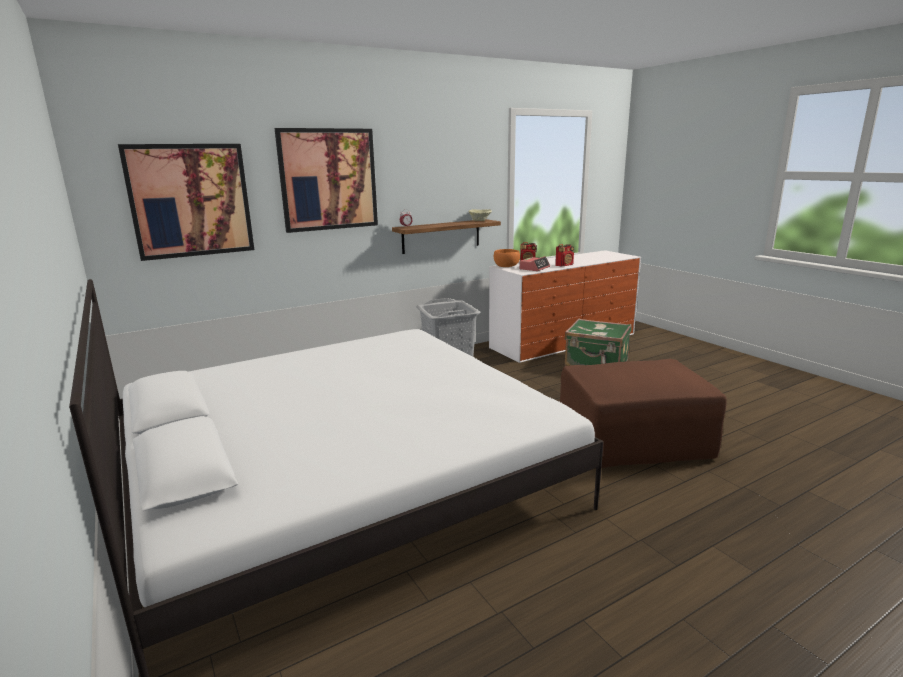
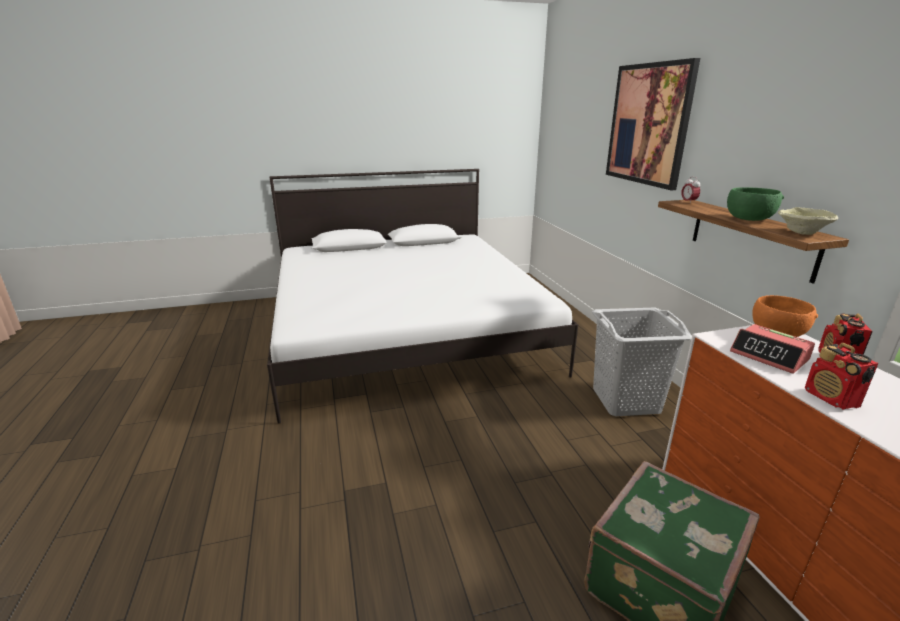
camera: 105 degrees right, 5 degrees up
picture [118,144,254,261] -> none
brown ottoman [560,359,727,469] -> none
none -> green bowl [727,187,784,221]

